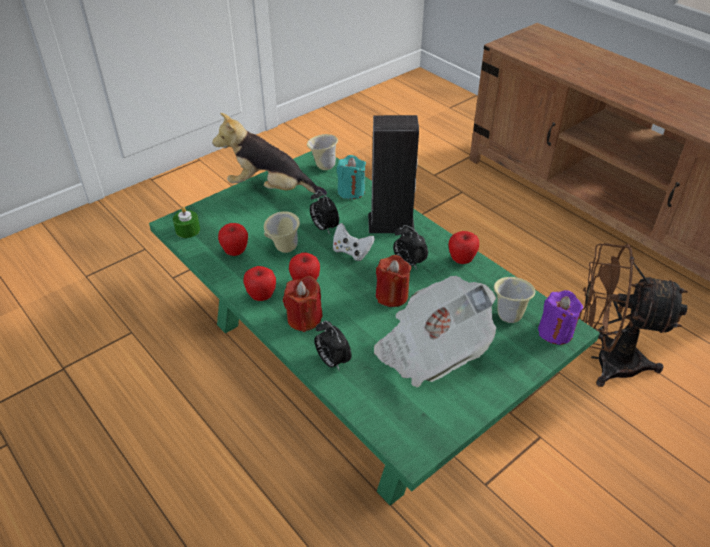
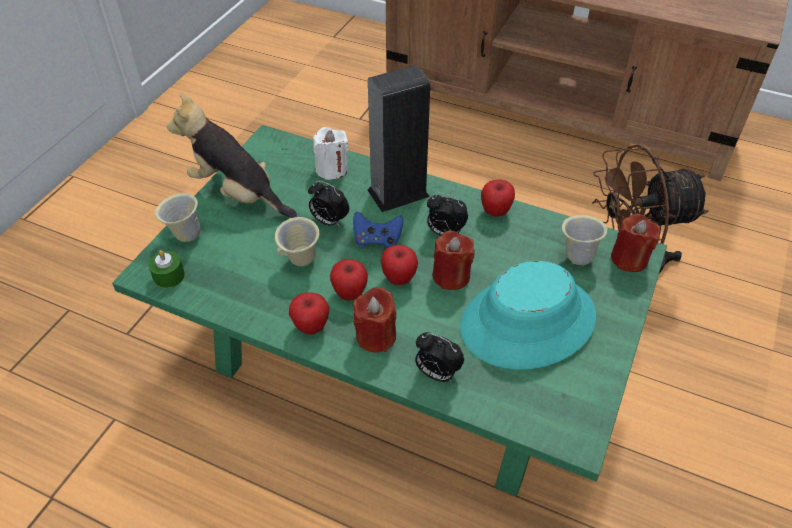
camera: 25 degrees left, 5 degrees up
plush toy [212,113,327,195] -> plush toy turned 45 degrees clockwise [167,93,297,218]
apple [218,223,248,256] -> apple moved to [381,245,418,285]
beige mug [307,134,338,170] -> beige mug moved to [155,193,200,242]
white game controller [333,223,375,261] -> blue game controller [353,211,403,248]
turquoise candle [337,155,366,199] -> white candle [313,127,348,180]
newspaper [374,276,496,388] -> turquoise hat [460,261,596,370]
purple candle [538,290,583,345] -> red candle [611,214,660,272]

